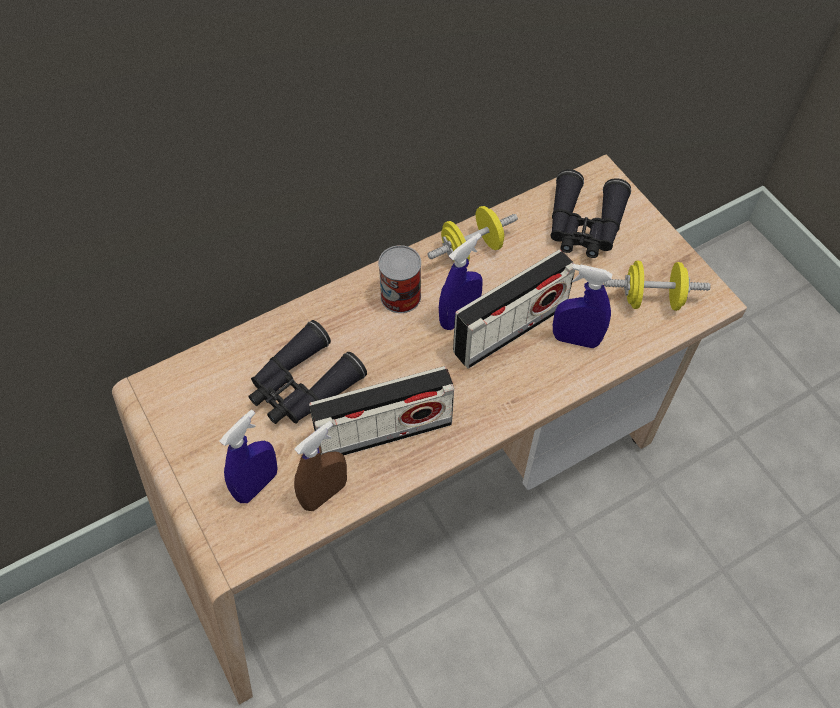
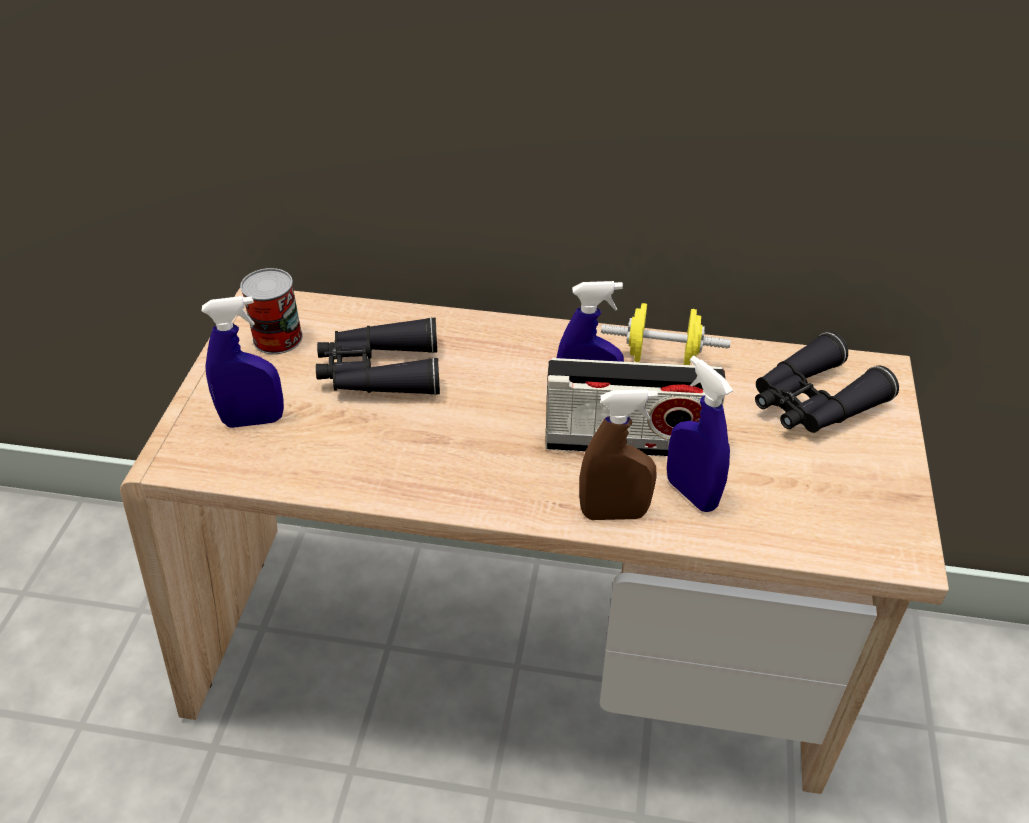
camera: 40 degrees right, 15 degrees down
brown spray bottle [294,421,347,511] -> brown spray bottle moved to [579,389,658,520]
radio [309,366,454,456] -> none
can [378,245,421,313] -> can moved to [240,268,303,354]
yellow dumbbell [604,261,711,311] -> none

